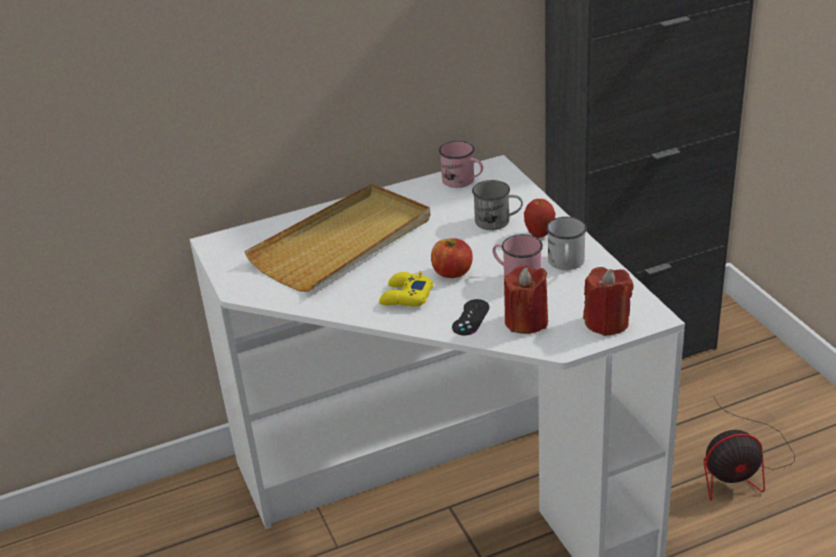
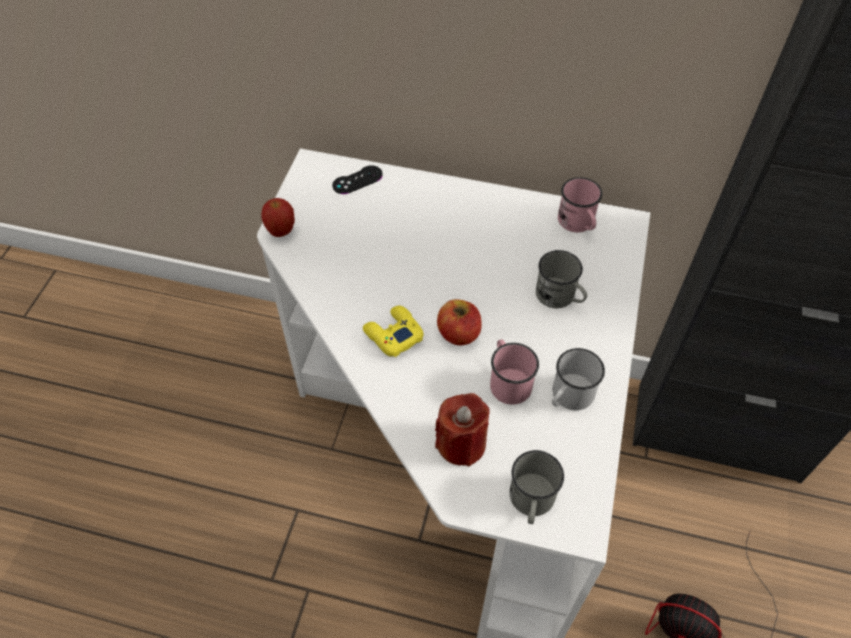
camera: 35 degrees right, 20 degrees up
beige tray [244,184,431,291] -> none
black game controller [452,299,490,335] -> black game controller moved to [332,165,383,194]
apple [524,198,556,238] -> apple moved to [261,198,295,237]
red candle [583,267,633,336] -> grey mug [509,450,564,524]

